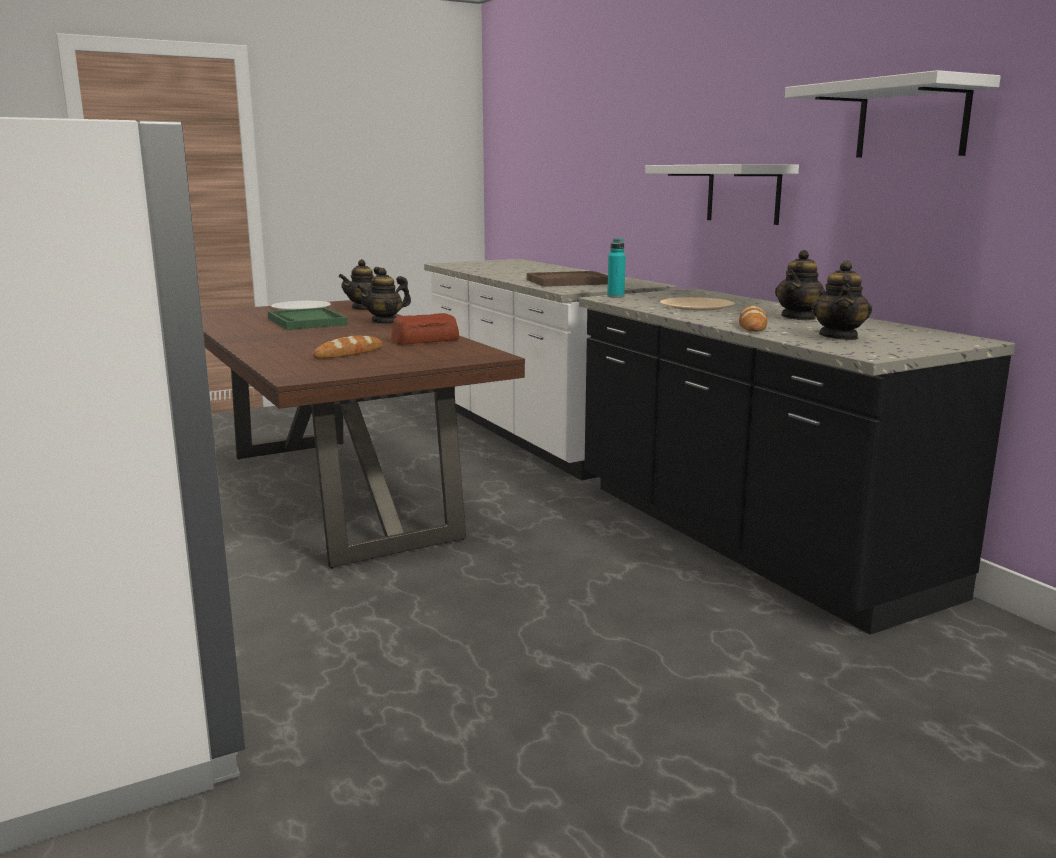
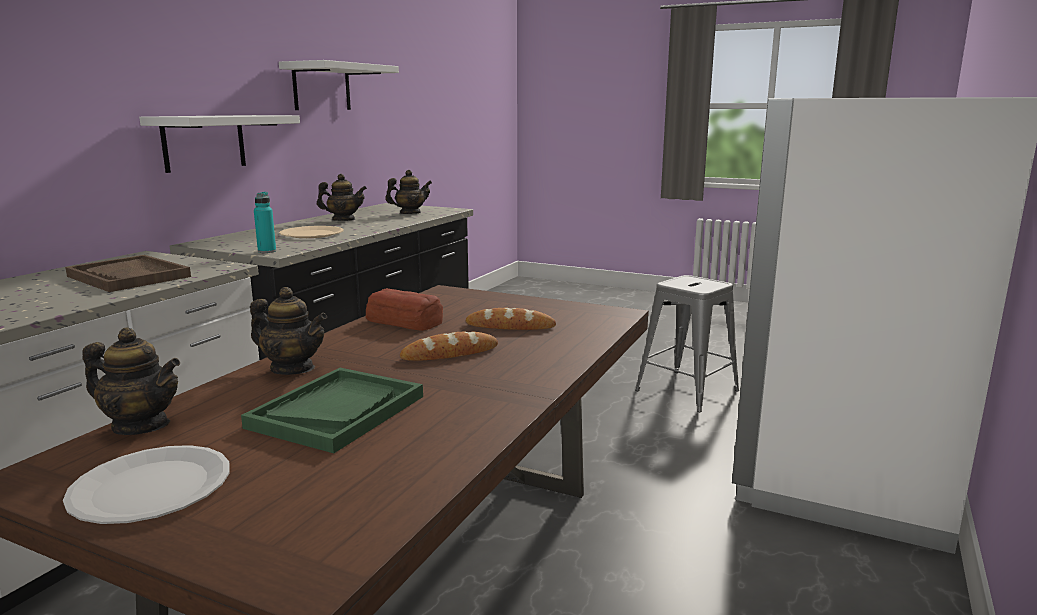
camera: 125 degrees left, 0 degrees up
bread [739,306,767,332] -> bread moved to [400,331,498,361]
none -> grey stool [635,275,739,412]

